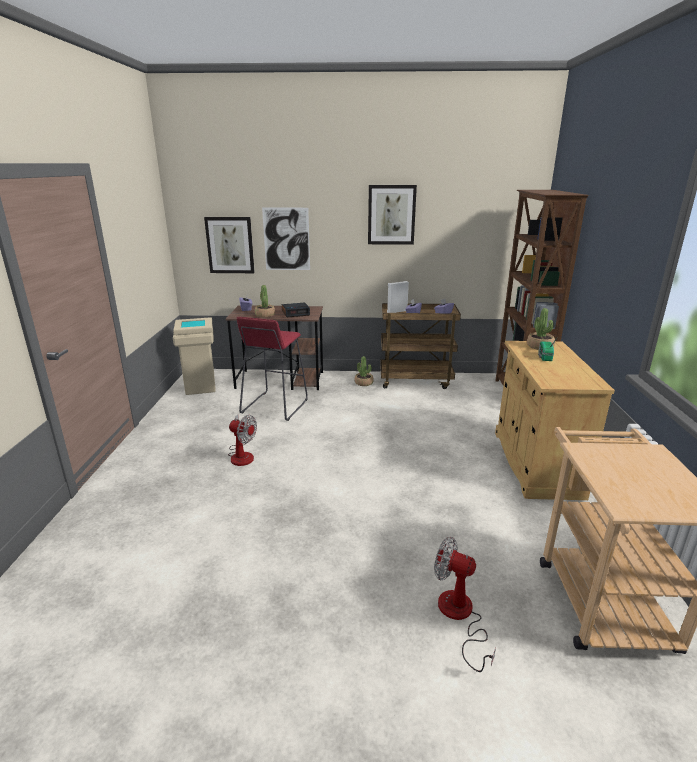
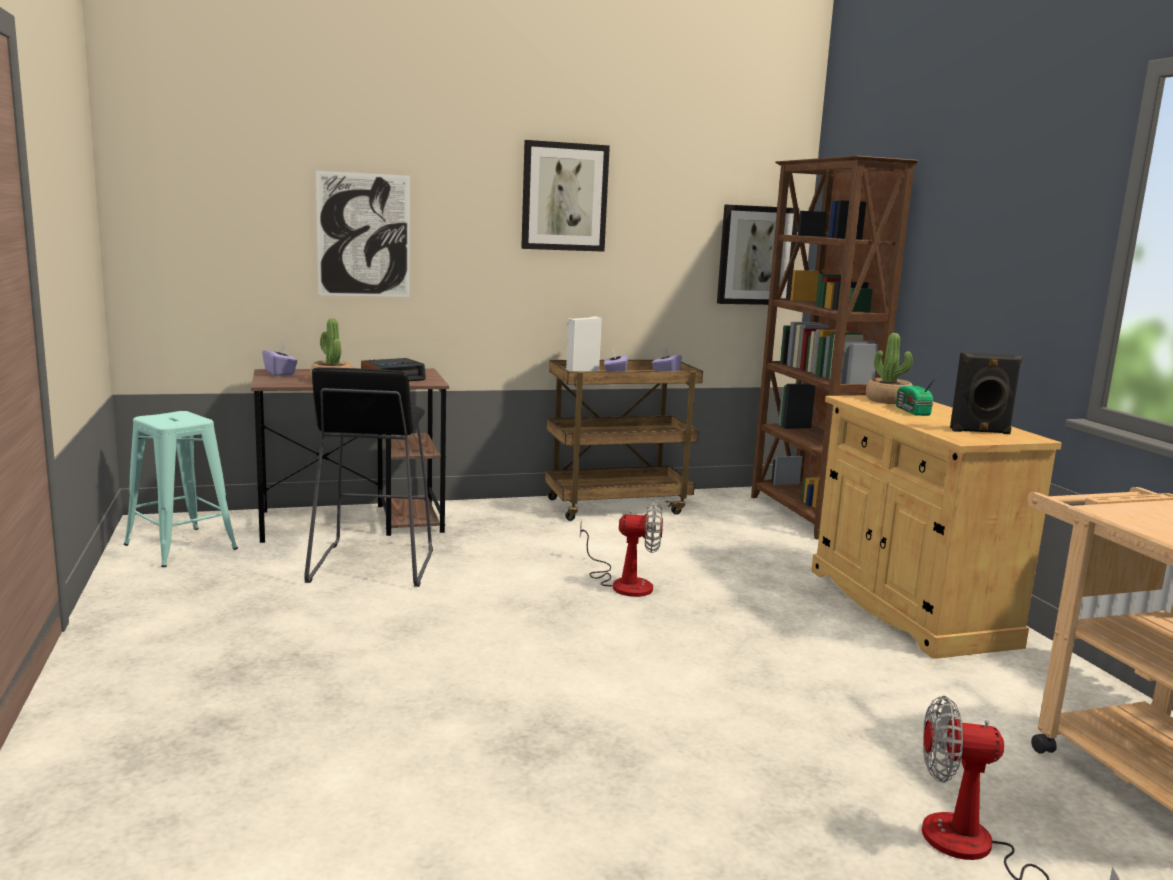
camera: 20 degrees left, 10 degrees down
beige trash can [173,317,216,395] -> turquoise stool [124,411,238,567]
picture [204,217,255,273] -> picture moved to [717,205,799,305]
fan [228,415,257,466] -> fan moved to [580,502,663,597]
red stool [237,317,308,421] -> black stool [304,367,433,587]
potted plant [354,356,374,386] -> none
none -> black speaker [950,352,1023,434]

